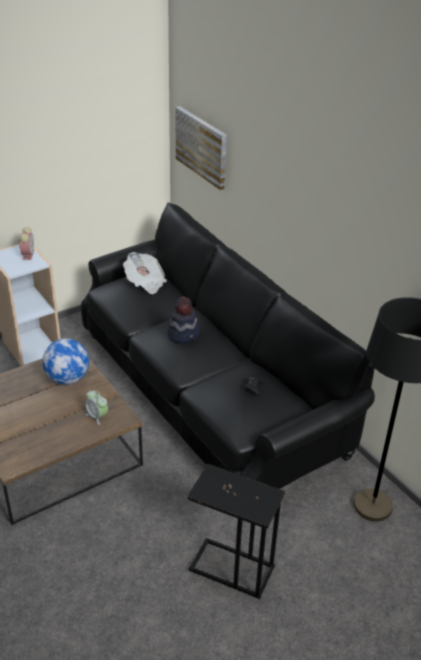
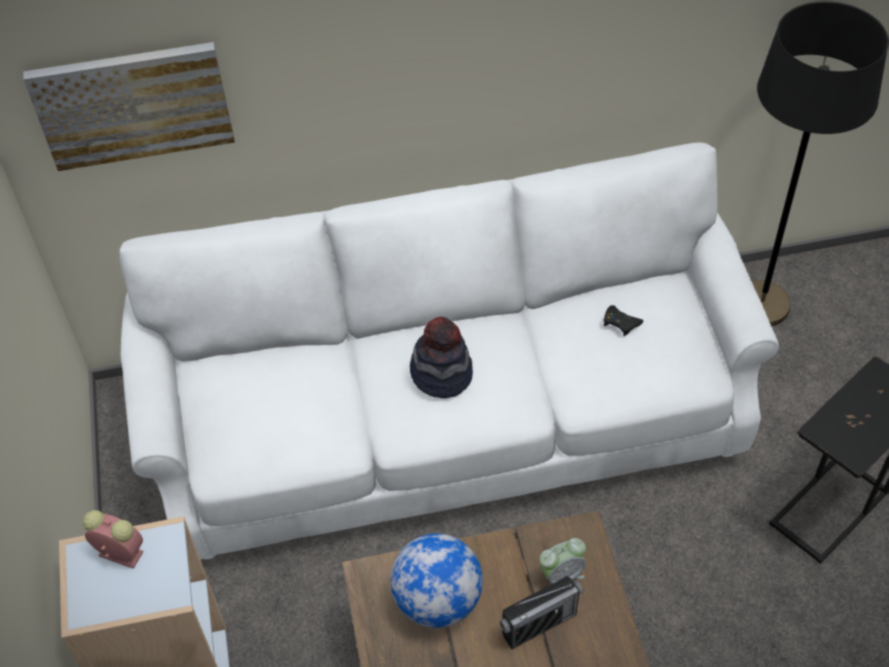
camera: 65 degrees left, 15 degrees up
black sofa [81,203,375,489] -> white sofa [119,142,779,560]
newspaper [123,252,167,294] -> none
none -> radio [500,576,583,650]

